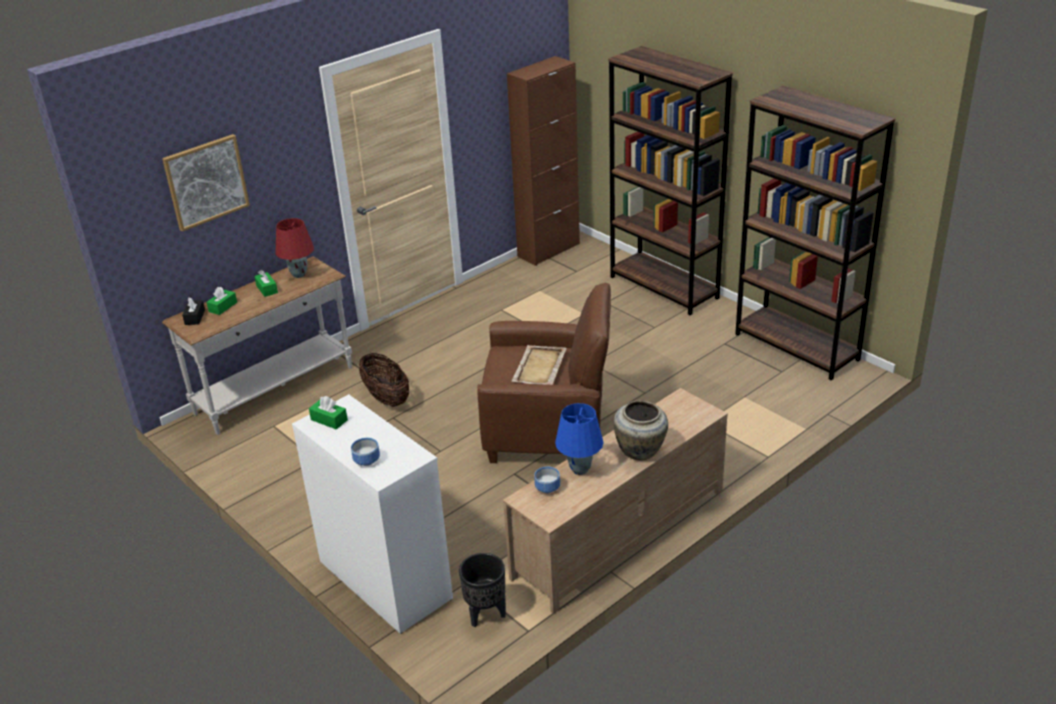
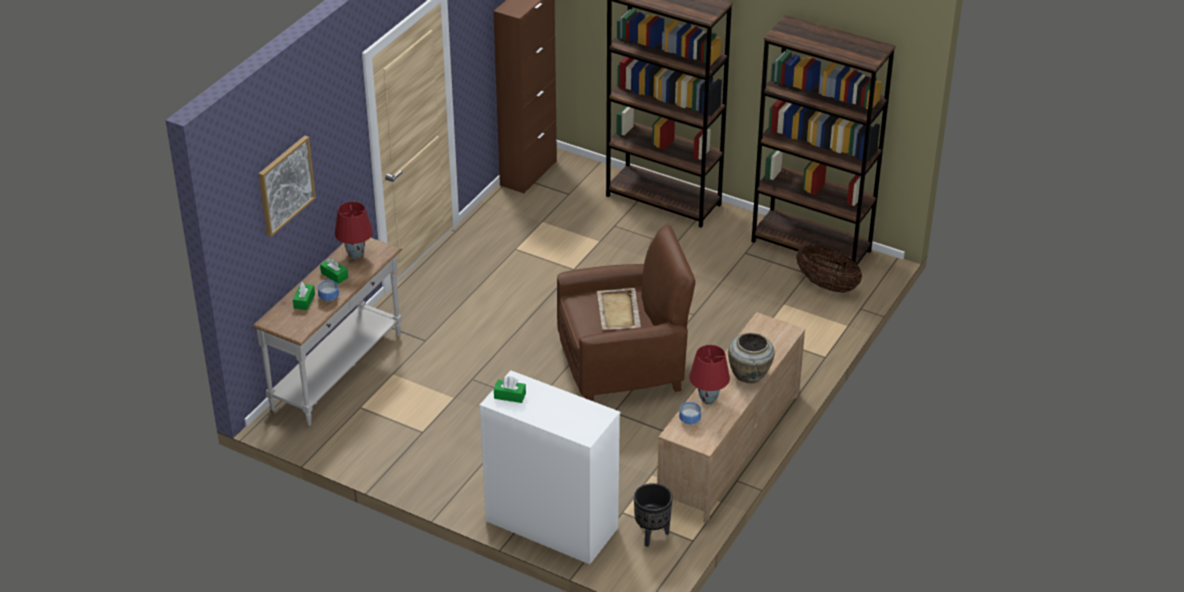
camera: 20 degrees left, 5 degrees up
black tissue box [182,297,205,325] -> none
bowl [351,438,380,466] -> bowl moved to [318,280,339,302]
basket [359,353,409,407] -> basket moved to [796,245,862,293]
blue table lamp [555,403,604,475] -> red table lamp [689,345,730,404]

